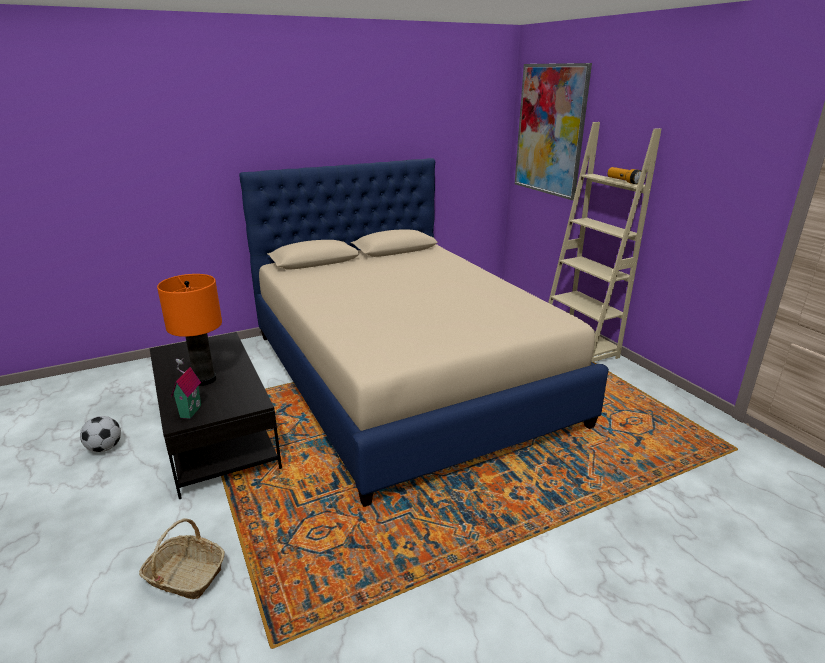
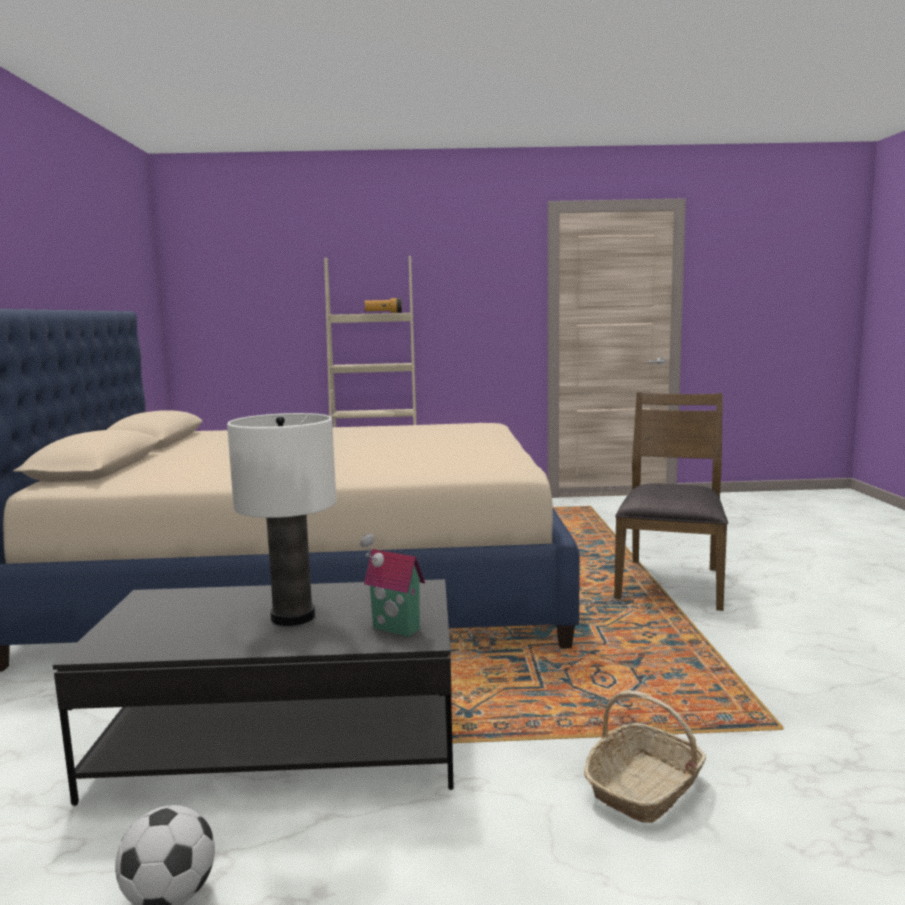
camera: 65 degrees left, 15 degrees down
orange table lamp [157,274,222,386] -> white table lamp [227,413,336,626]
picture [515,63,592,200] -> none
none -> brown chair [614,392,728,611]

